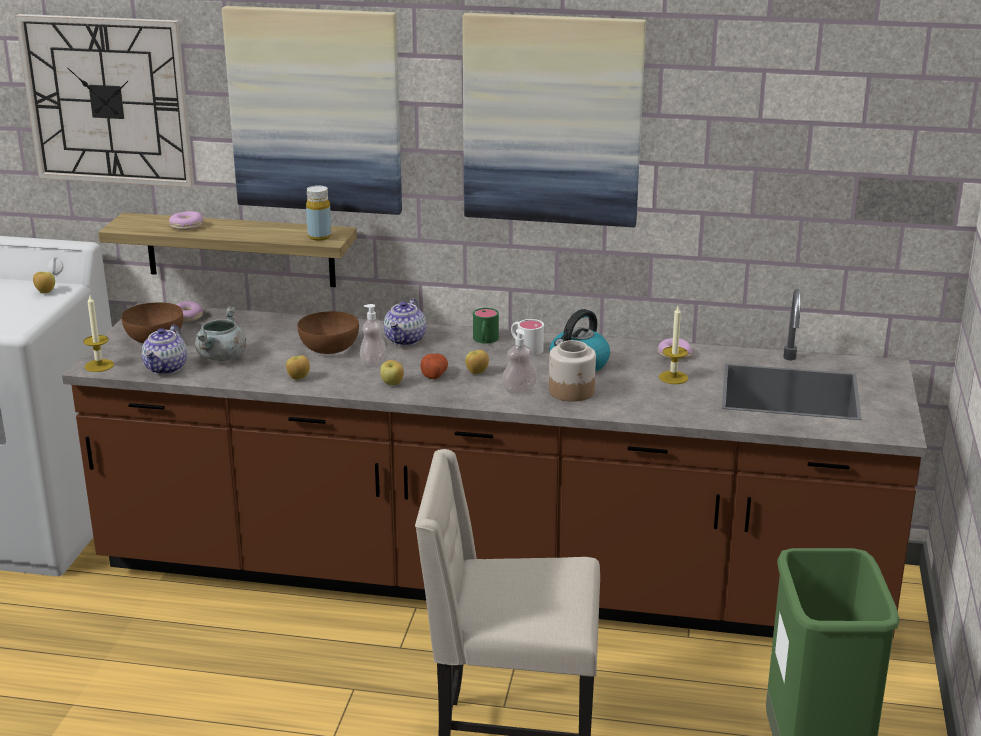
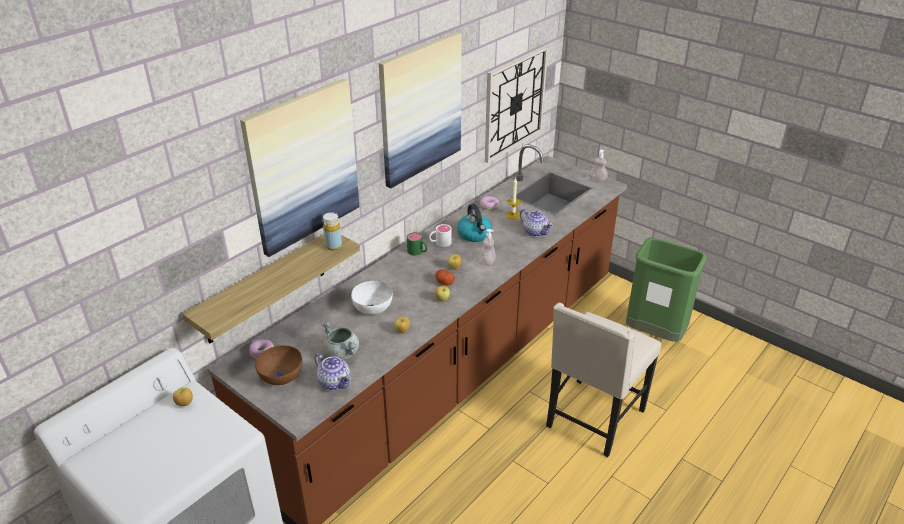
camera: 60 degrees left, 10 degrees up
wall clock [15,14,194,188] -> wall clock moved to [485,46,548,163]
candle [83,295,114,372] -> none
donut [169,211,203,230] -> none
brown bowl [298,311,359,354] -> white bowl [351,281,393,315]
soap dispenser [360,304,386,368] -> soap dispenser moved to [590,149,608,182]
teapot [384,298,426,346] -> teapot moved to [520,209,553,237]
jar [549,340,596,402] -> none

